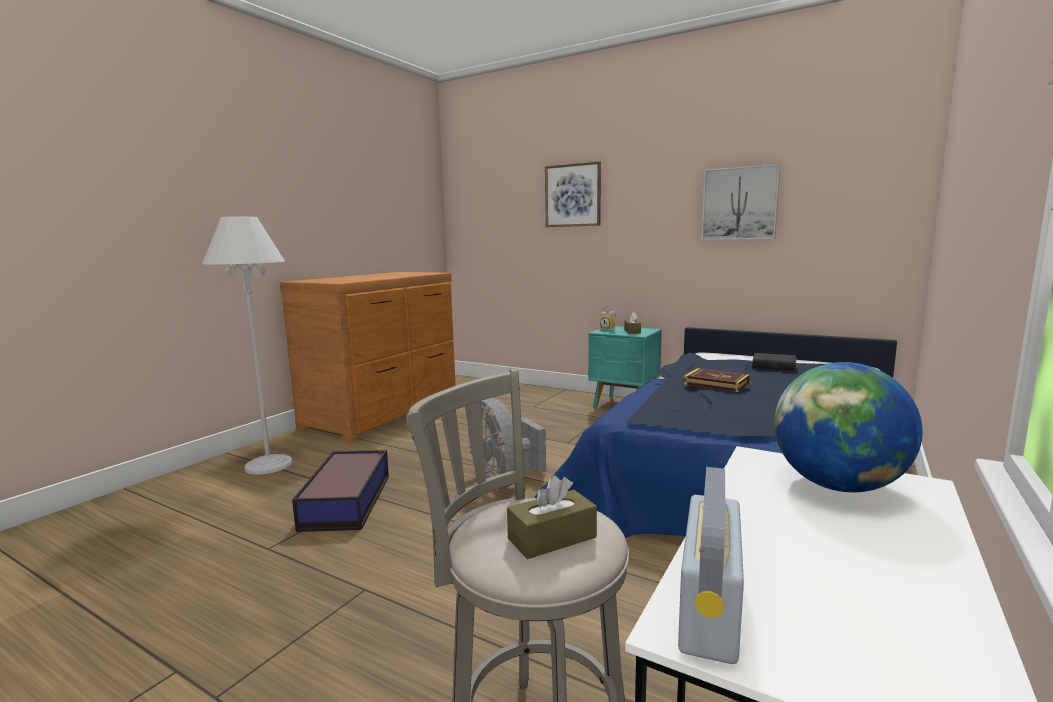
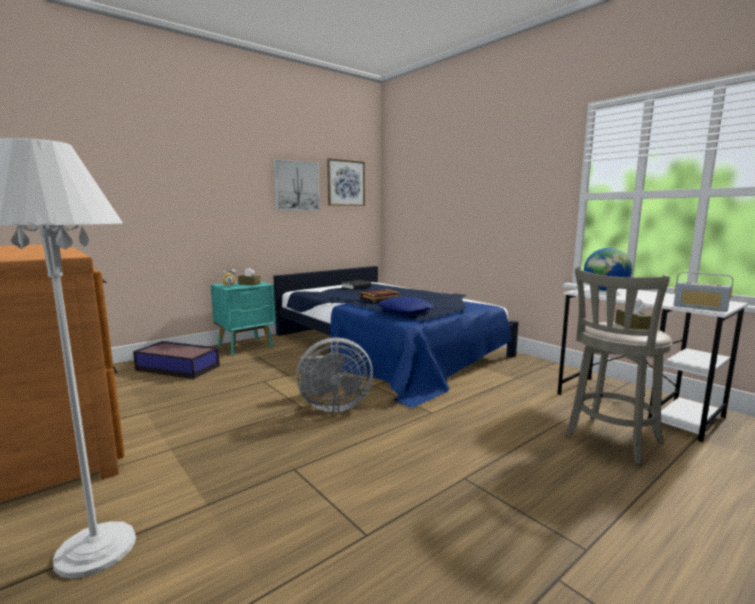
camera: 70 degrees left, 0 degrees up
storage box [292,450,389,532] -> storage box moved to [133,341,220,379]
picture [545,161,601,227] -> picture moved to [327,158,365,206]
none -> blue pillow [378,297,434,314]

